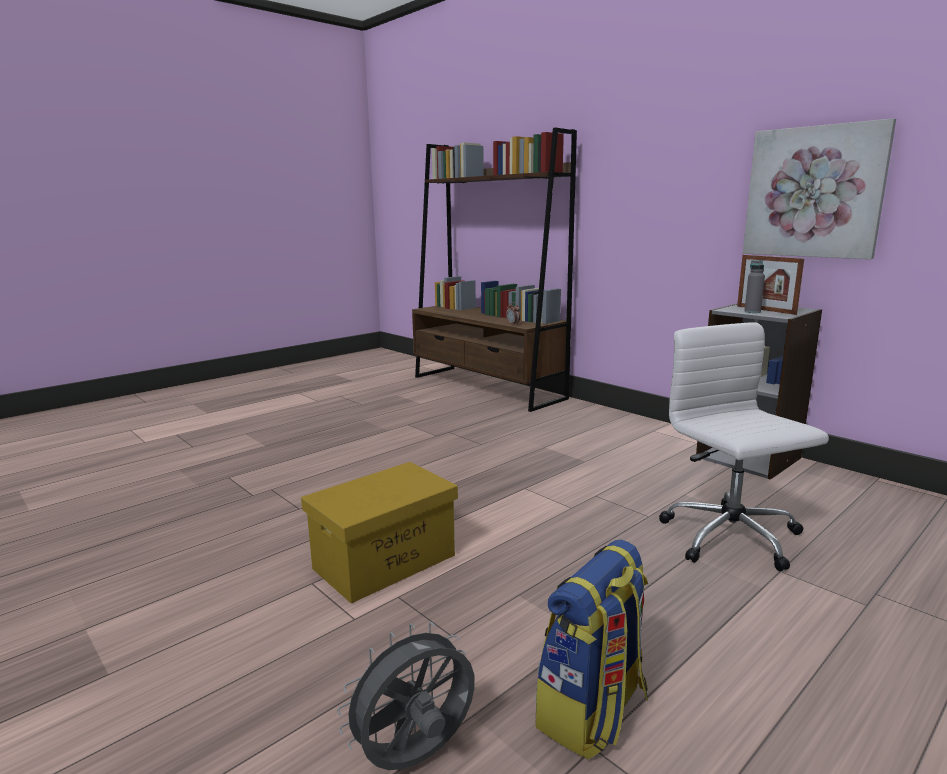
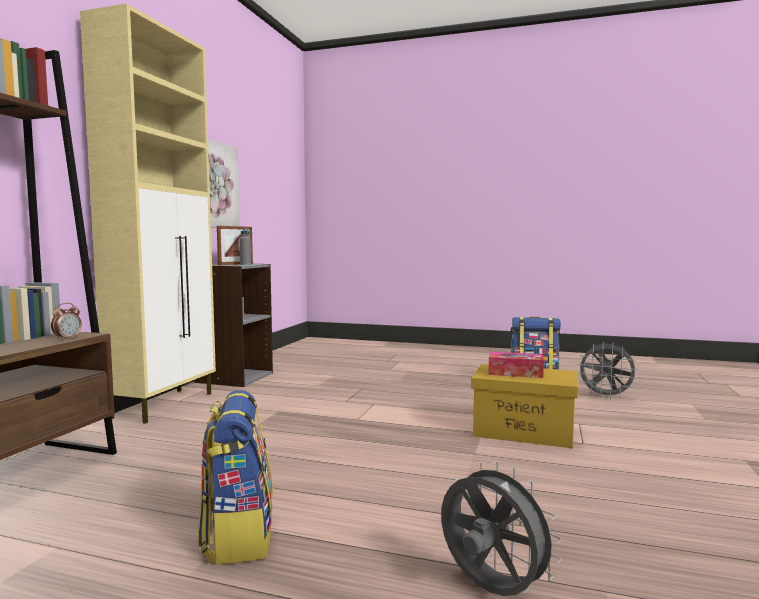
camera: 120 degrees left, 10 degrees down
white office chair [659,322,829,571] -> none
none -> beige cabinet [80,3,216,424]
none -> backpack [198,390,273,564]
none -> grey fan [441,461,562,596]
none -> tissue box [488,352,544,378]

